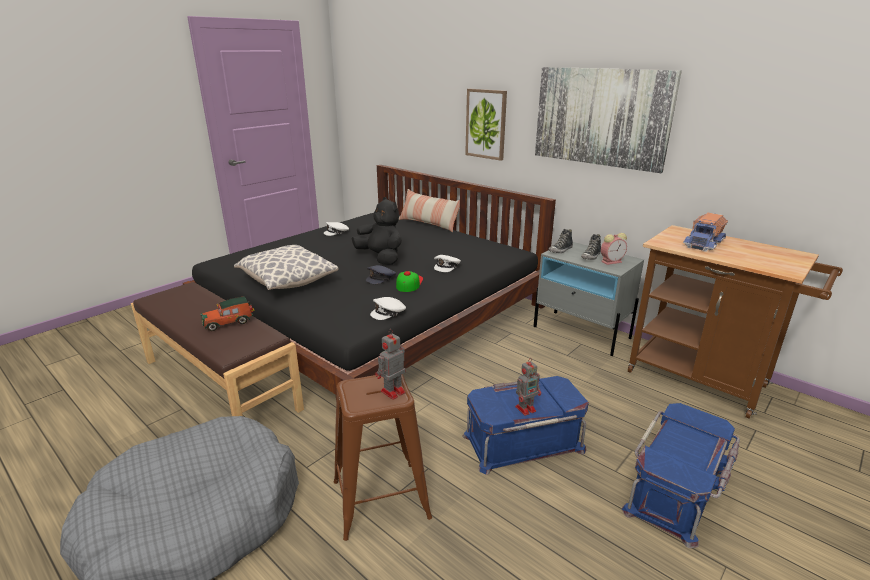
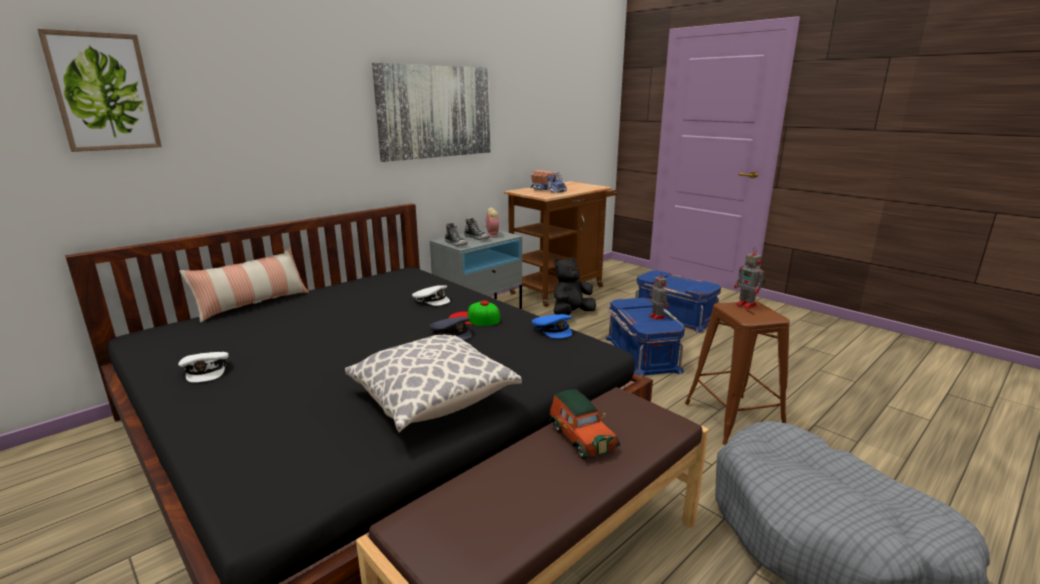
camera: 85 degrees left, 5 degrees down
black plush toy [352,197,402,265] -> black plush toy moved to [554,257,596,315]
white cap [370,297,406,320] -> blue cap [532,314,572,339]
picture [465,89,507,161] -> picture moved to [37,29,162,152]

